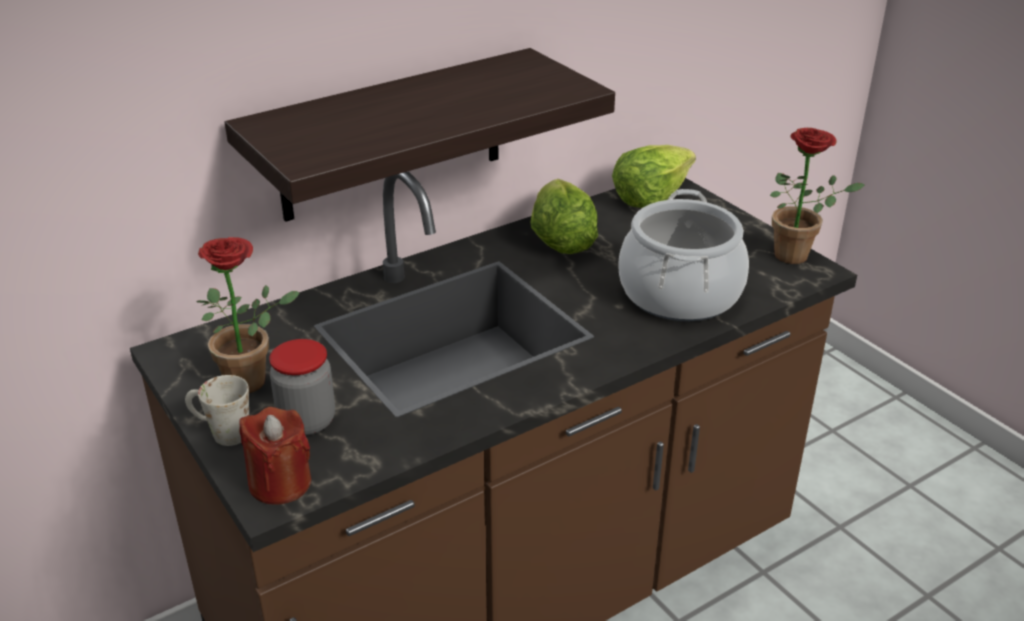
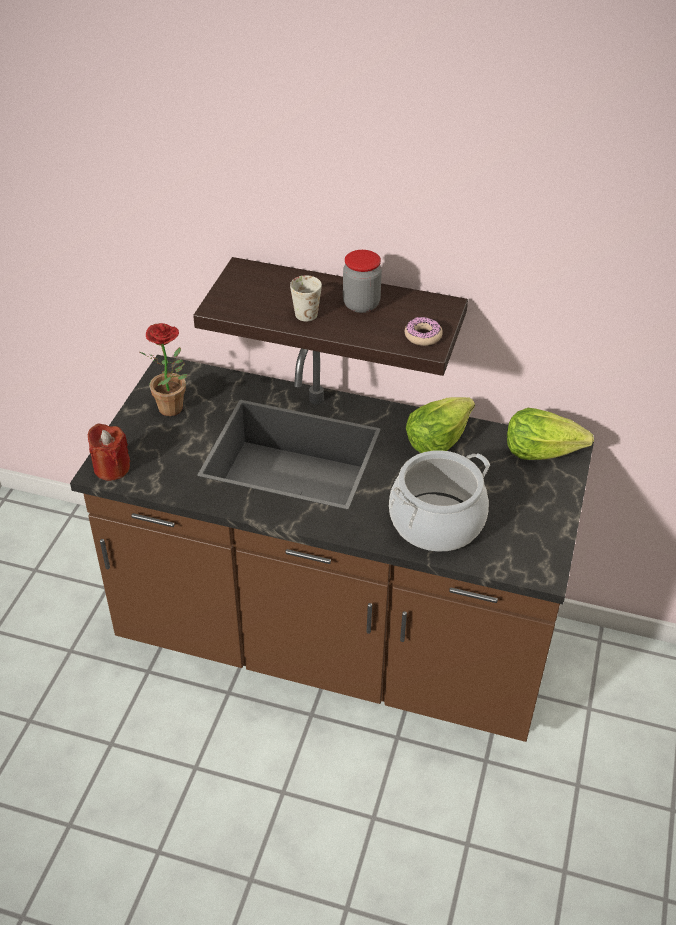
camera: 50 degrees right, 10 degrees up
white mug [185,375,249,446] -> white mug moved to [290,275,322,321]
jar [269,339,335,435] -> jar moved to [343,250,382,313]
potted plant [770,128,865,264] -> none
none -> donut [405,317,443,346]

